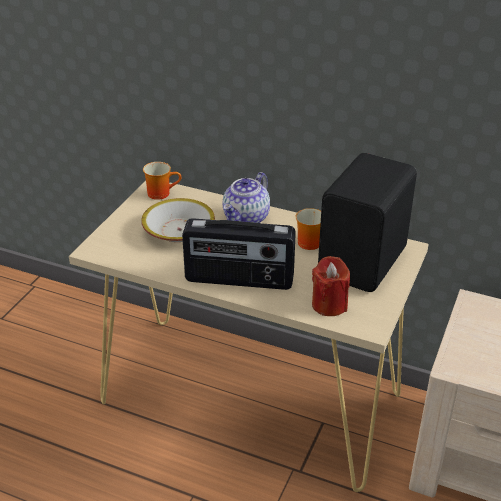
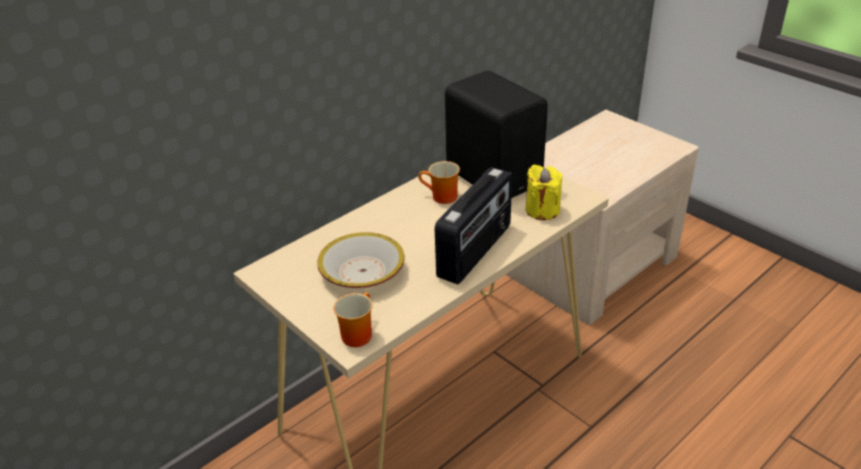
camera: 65 degrees left, 0 degrees up
mug [143,162,181,200] -> mug moved to [333,293,373,347]
teapot [223,172,270,223] -> none
red candle [312,256,350,316] -> yellow candle [525,165,562,220]

